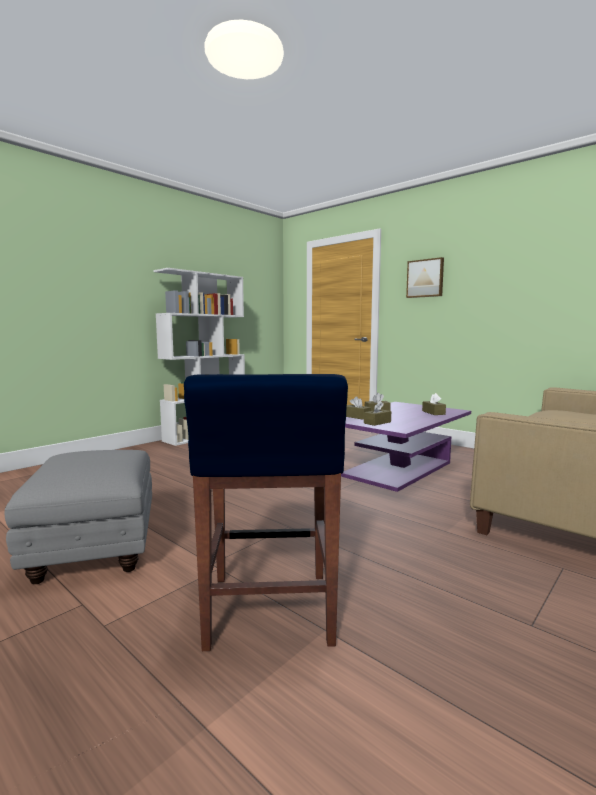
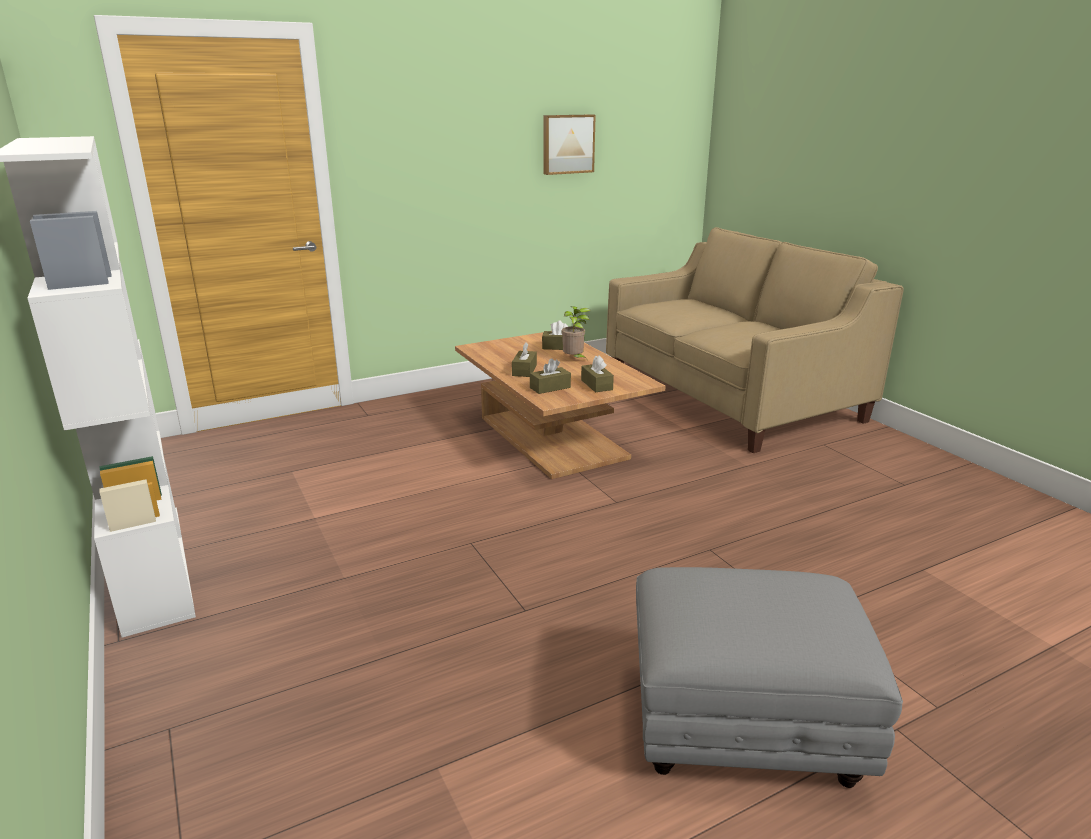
camera: 70 degrees left, 15 degrees up
blue stool [184,374,348,651] -> none
purple coffee table [341,402,471,492] -> brown coffee table [455,332,666,479]
picture [406,257,444,298] -> picture moved to [543,114,596,175]
none -> potted plant [562,306,591,359]

